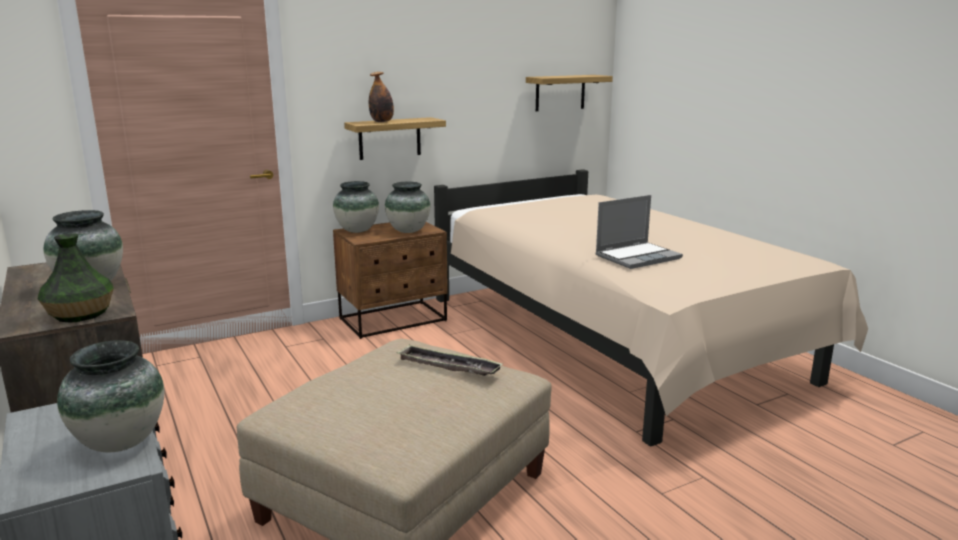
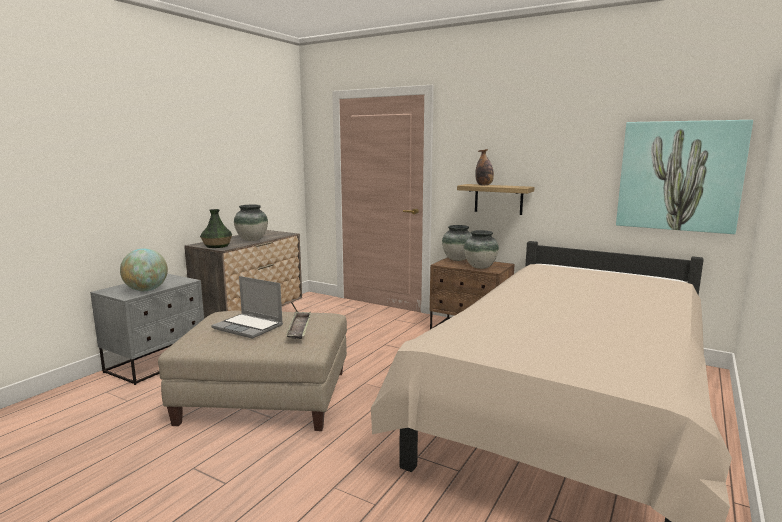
camera: 60 degrees right, 5 degrees down
vase [57,340,164,452] -> globe [120,248,168,291]
shelf [526,75,613,111] -> picture [616,120,753,234]
laptop [595,195,683,269] -> laptop moved to [211,276,283,339]

